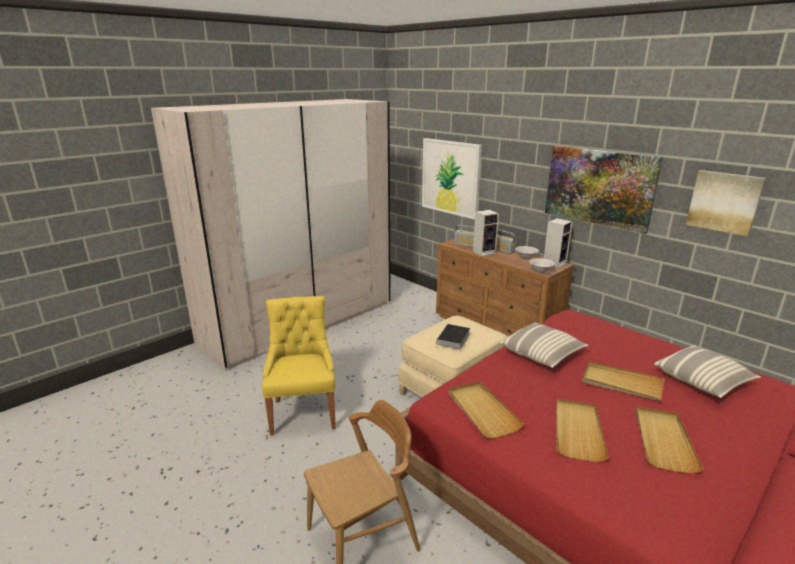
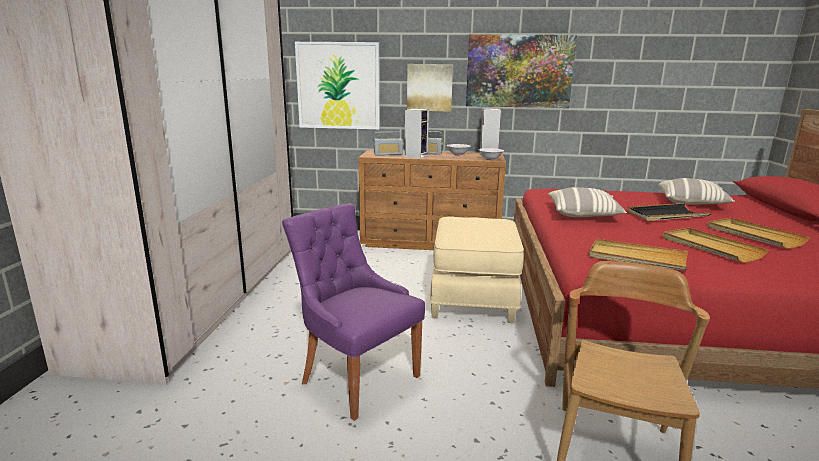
camera: 40 degrees left, 5 degrees down
yellow chair [262,296,336,436] -> purple chair [282,203,425,421]
book [436,324,470,350] -> none
beige tray [582,361,665,401] -> black tray [627,203,711,221]
picture [686,170,766,236] -> picture moved to [407,64,453,112]

